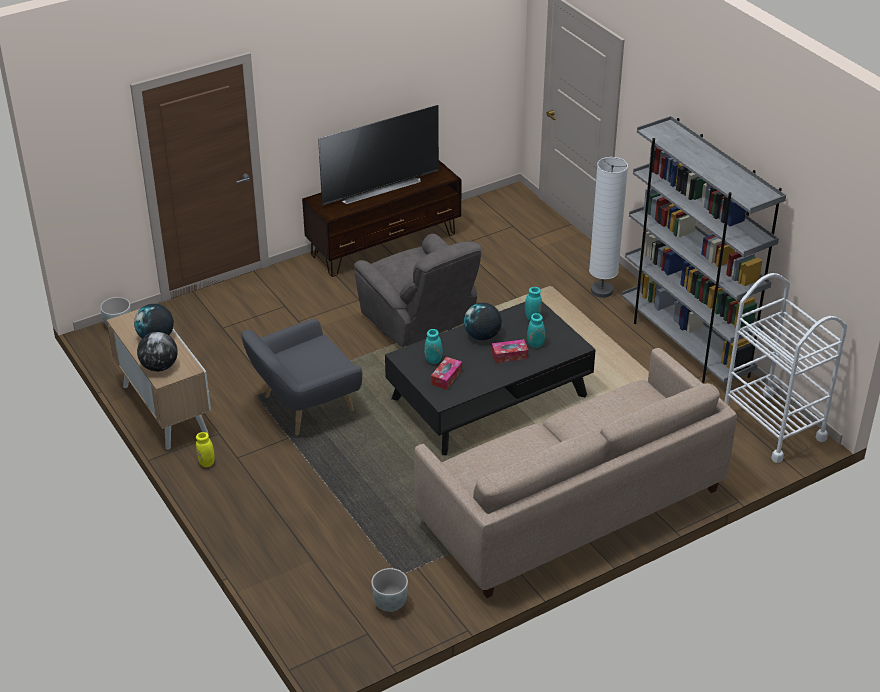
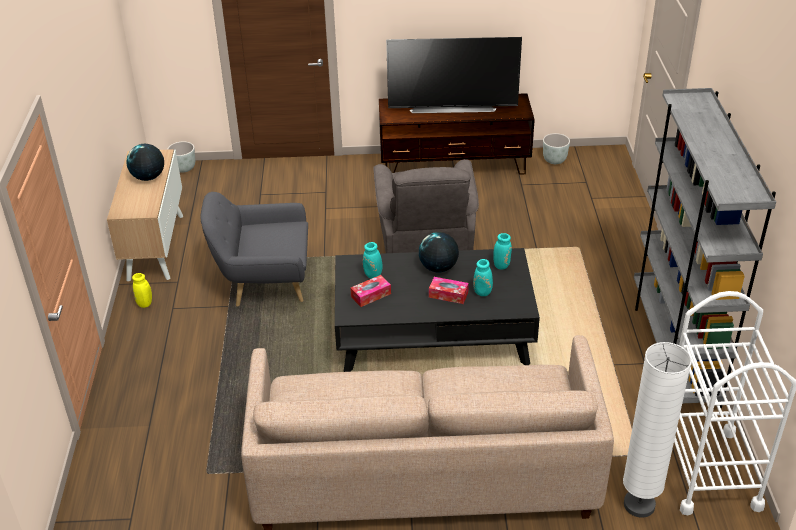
camera: 30 degrees right, 0 degrees up
globe [137,332,178,372] -> none
grey planter [371,568,408,612] -> grey planter moved to [543,133,570,164]
white floor lamp [589,157,628,298] -> white floor lamp moved to [623,342,692,518]

